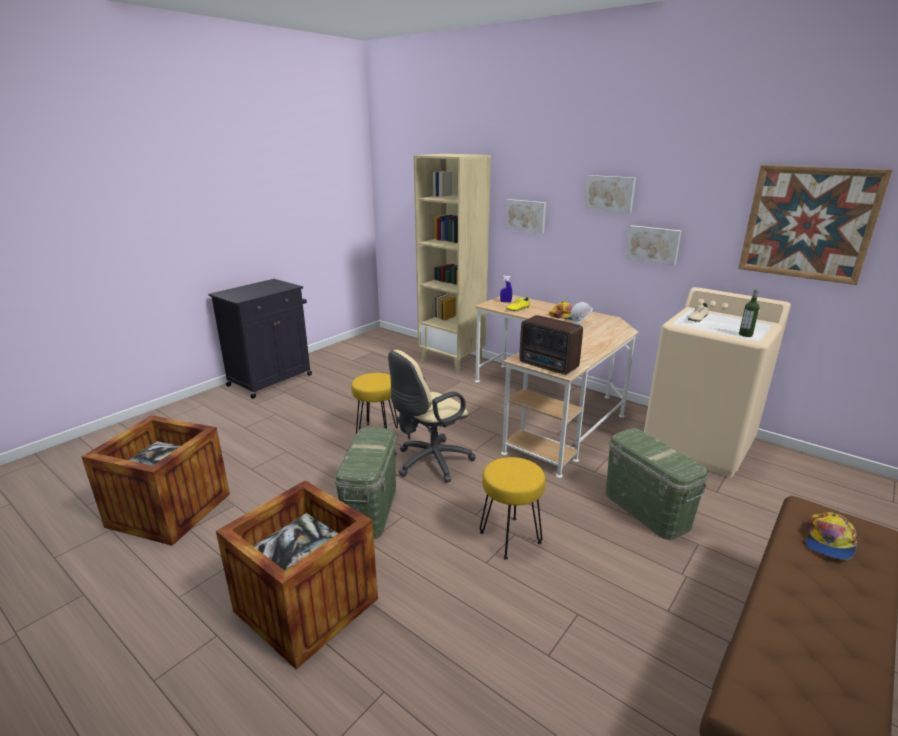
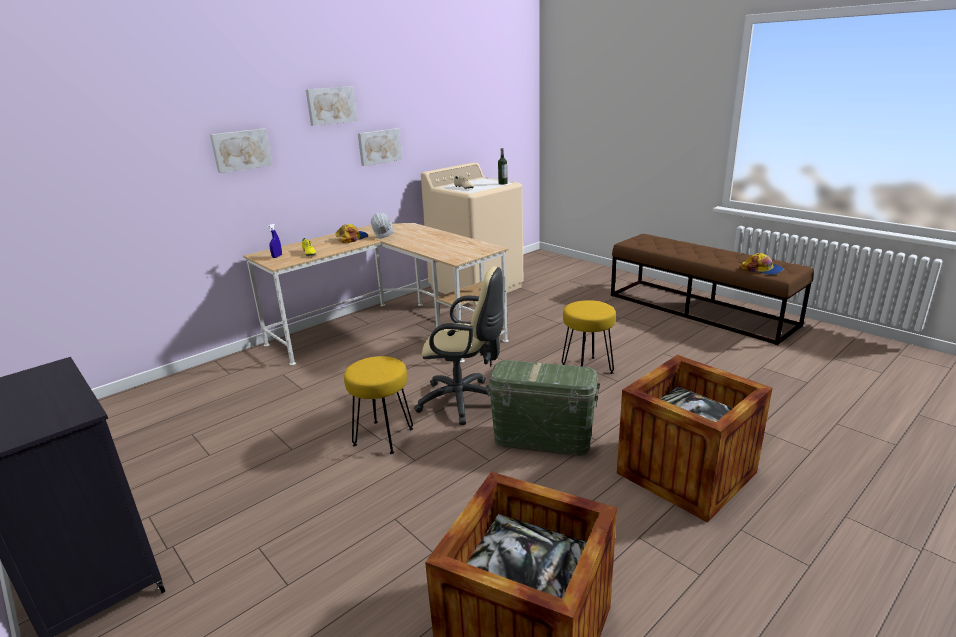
camera: 80 degrees left, 0 degrees up
beige office chair [388,350,476,483] -> beige office chair turned 45 degrees counterclockwise [414,266,504,425]
beige bookcase [414,154,491,374] -> none
radio [519,315,583,375] -> none
green storage box [606,428,708,540] -> none
picture [738,165,893,285] -> none
cap [805,512,858,560] -> cap moved to [741,253,783,275]

